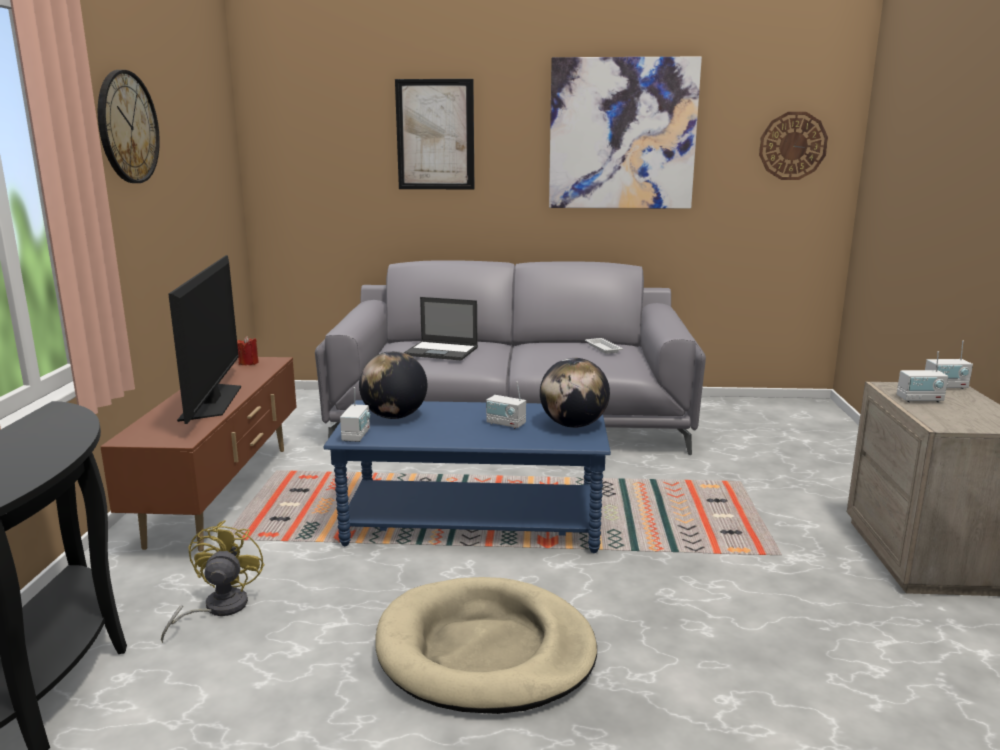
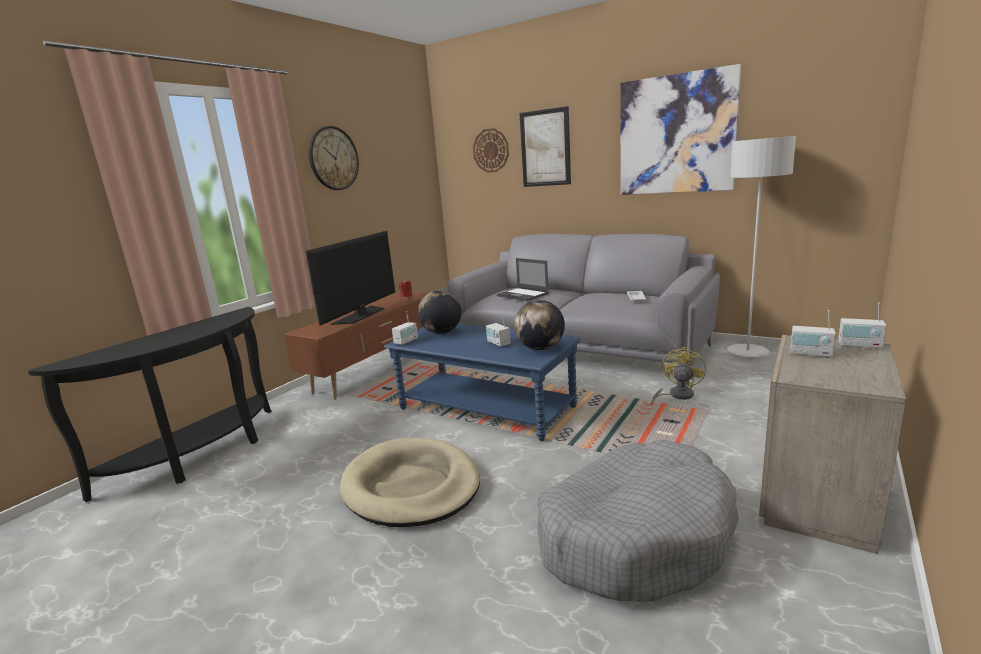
camera: 30 degrees right, 0 degrees up
yellow fan [161,520,265,643] -> yellow fan moved to [651,347,706,406]
wall clock [759,112,828,180] -> wall clock moved to [473,128,509,173]
none -> grey dog bed [538,440,739,602]
none -> grey floor lamp [727,136,796,358]

